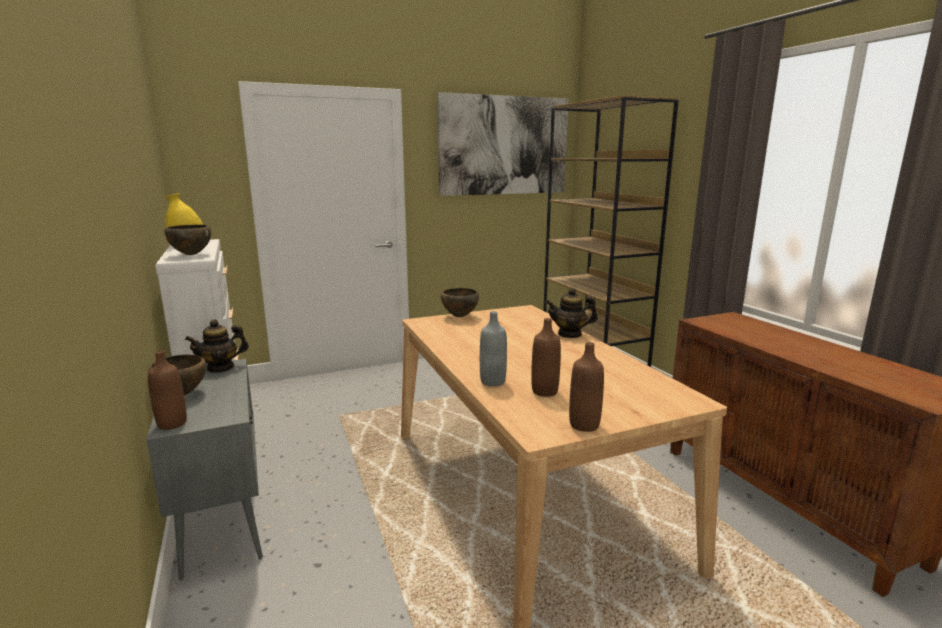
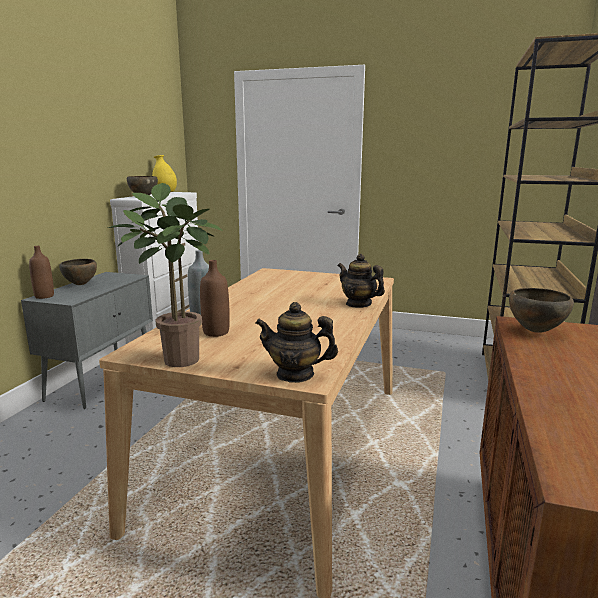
camera: 40 degrees right, 0 degrees up
teapot [185,319,249,373] -> teapot moved to [255,302,338,383]
picture [437,92,569,196] -> none
brown bowl [441,288,479,317] -> brown bowl moved to [509,288,574,333]
brown bottle [569,342,604,432] -> potted plant [108,183,223,367]

